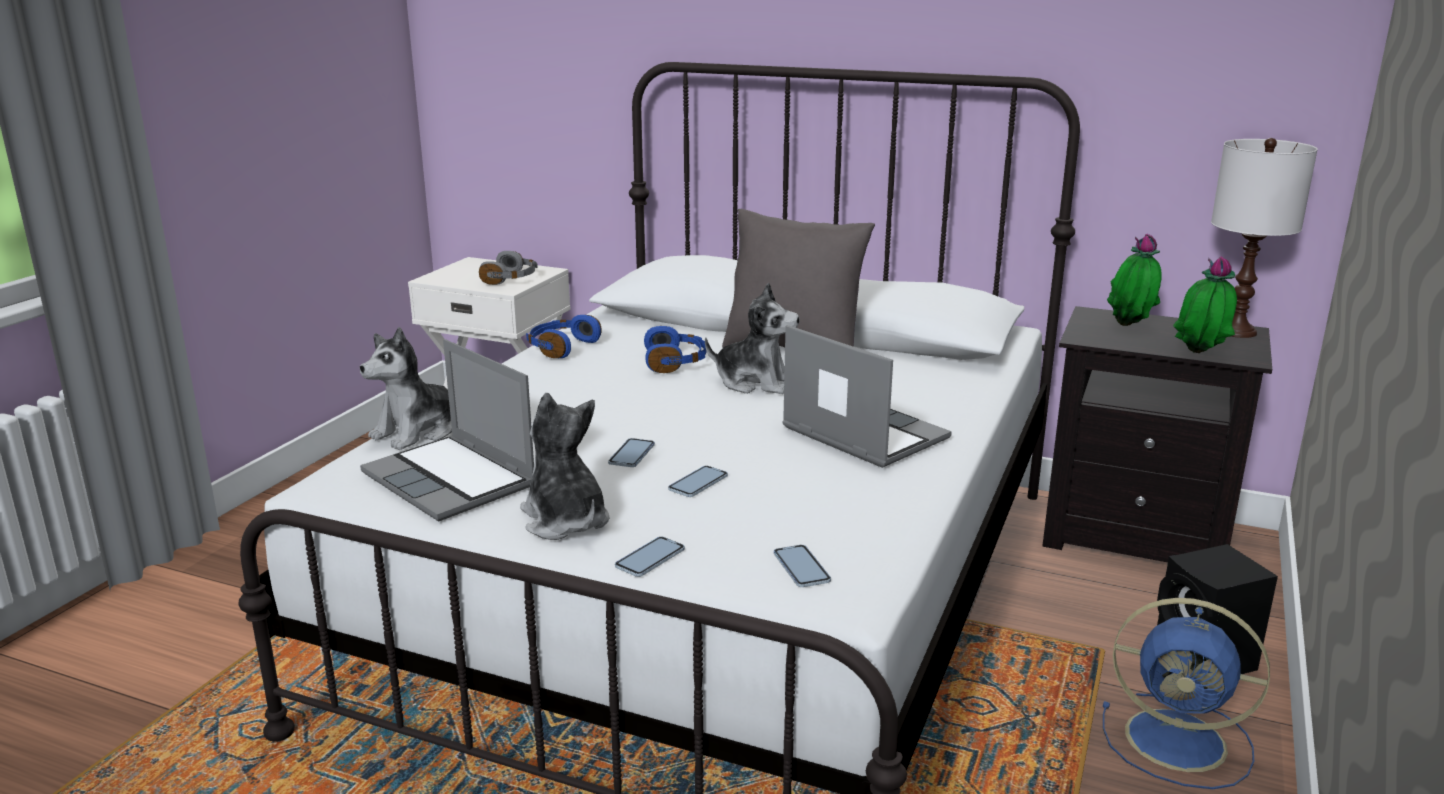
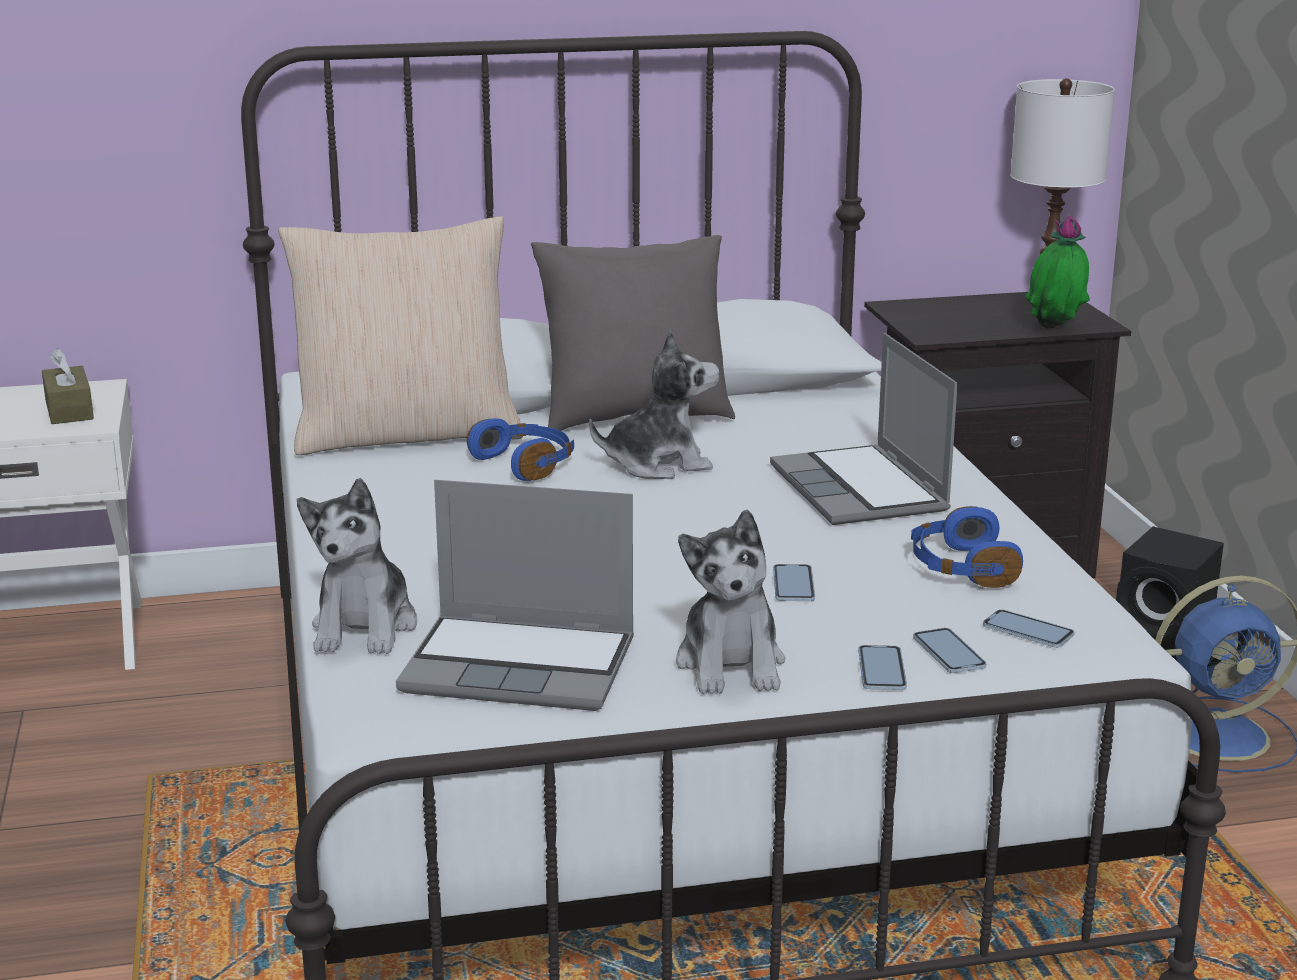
camera: 35 degrees left, 0 degrees up
grey headphones [479,251,538,285] -> brown tissue box [42,348,94,424]
plush toy [520,393,610,540] -> plush toy turned 120 degrees counterclockwise [676,509,785,694]
blue headphones [526,315,602,358] -> blue headphones moved to [911,506,1023,588]
phone [608,438,655,467] -> phone moved to [913,628,986,673]
laptop [782,325,952,468] -> laptop turned 120 degrees counterclockwise [770,333,958,525]
potted plant [1107,234,1162,326] -> none
none -> beige pillow [278,216,523,455]

